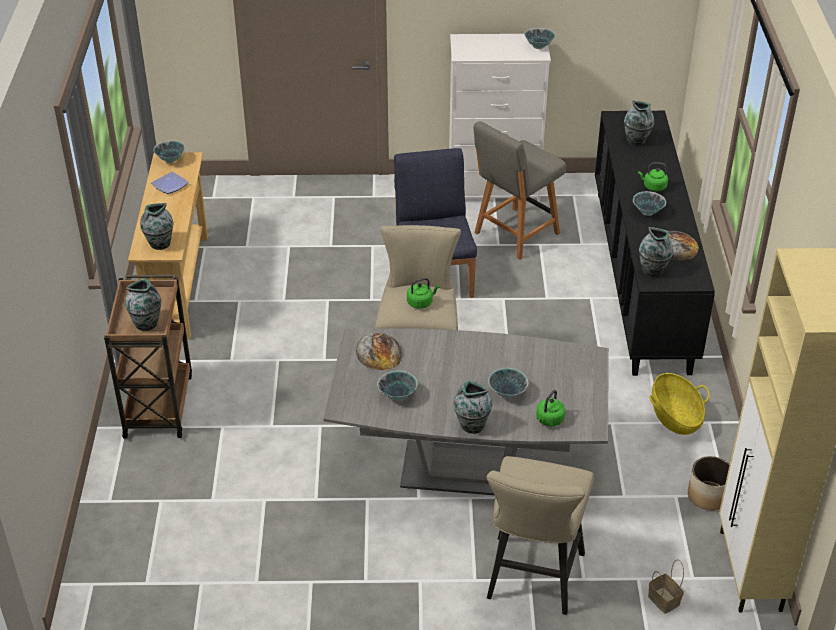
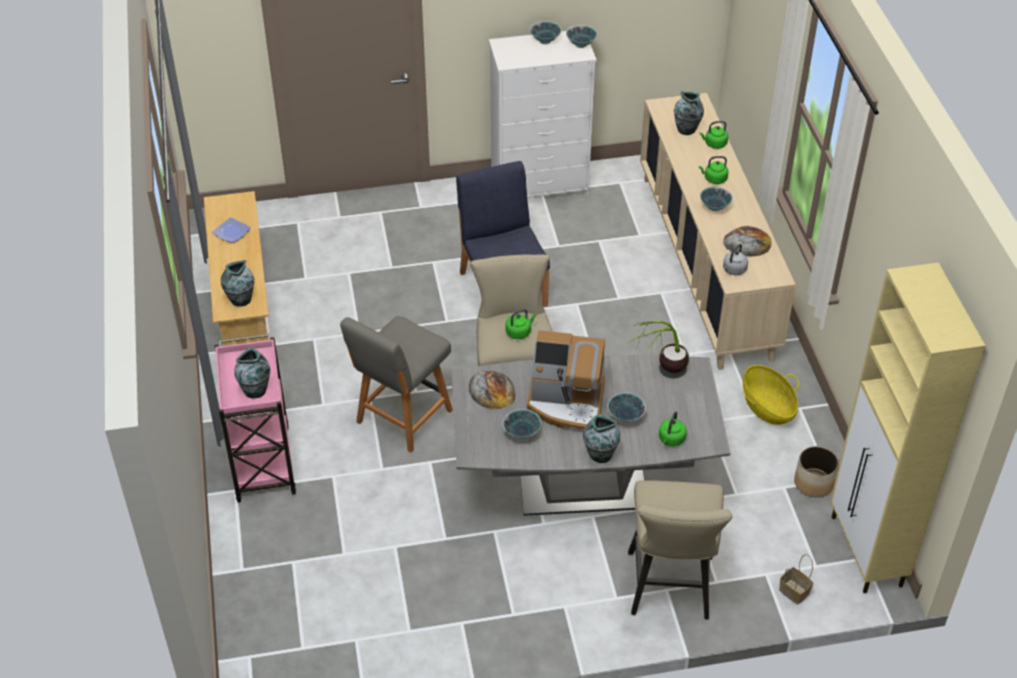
camera: 10 degrees left, 5 degrees up
brown cart [104,275,192,438] -> pink cart [214,334,296,502]
bowl [153,140,185,163] -> bowl moved to [530,21,562,44]
grey chair [474,121,566,260] -> grey chair moved to [340,316,453,453]
black cabinet [595,111,715,376] -> beige cabinet [640,93,796,370]
vase [639,227,673,277] -> grey kettle [723,244,748,275]
none -> coffee machine [527,330,605,429]
none -> potted plant [629,321,689,378]
none -> green kettle [699,121,728,149]

